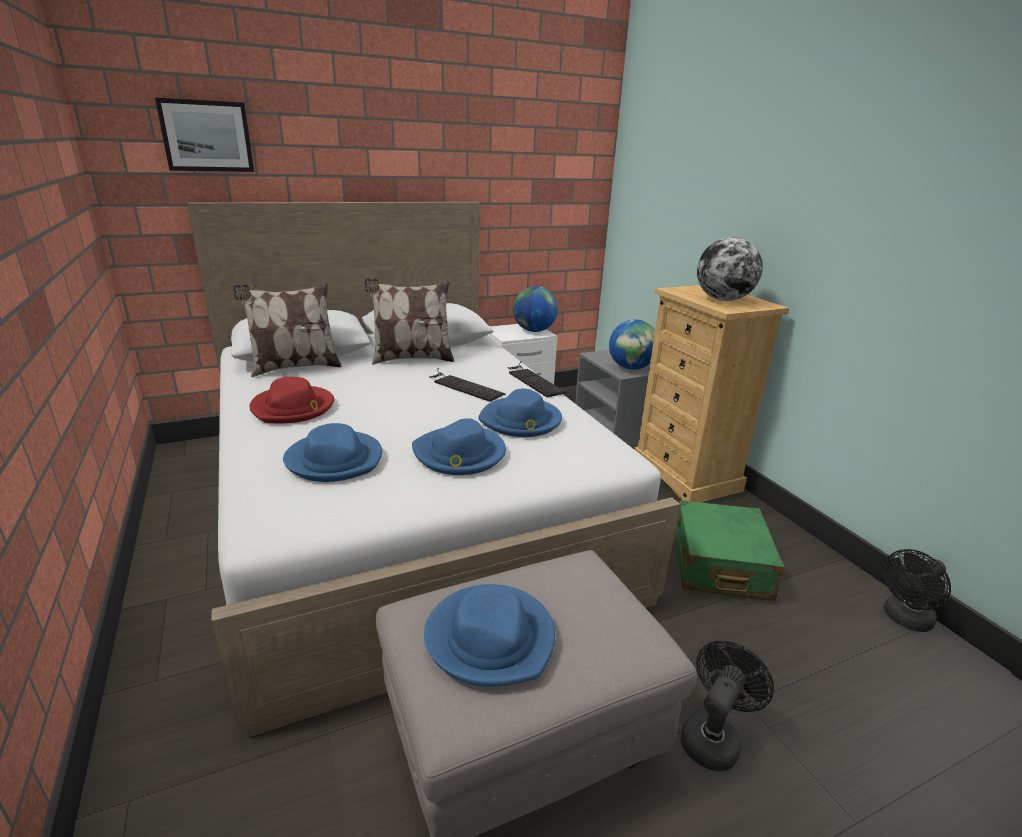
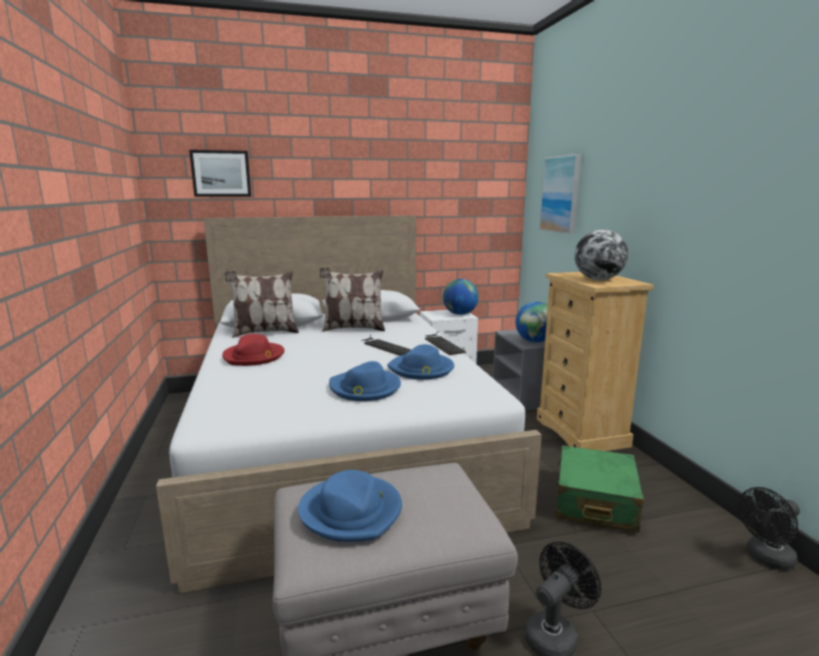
camera: 10 degrees right, 10 degrees down
blue hat [283,423,382,482] -> none
none -> picture [539,154,581,234]

